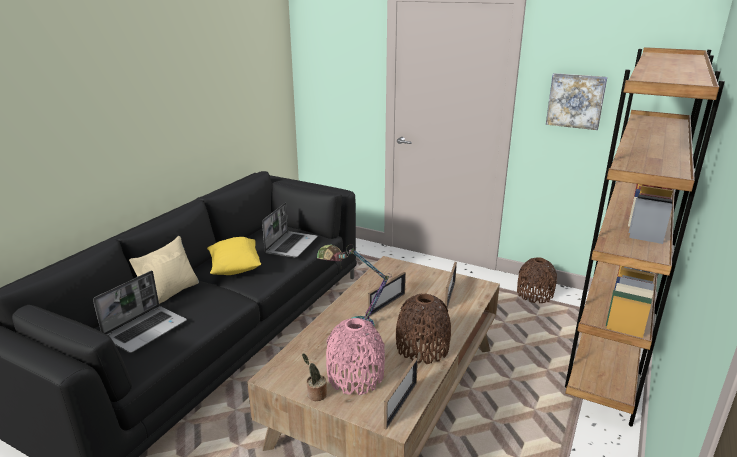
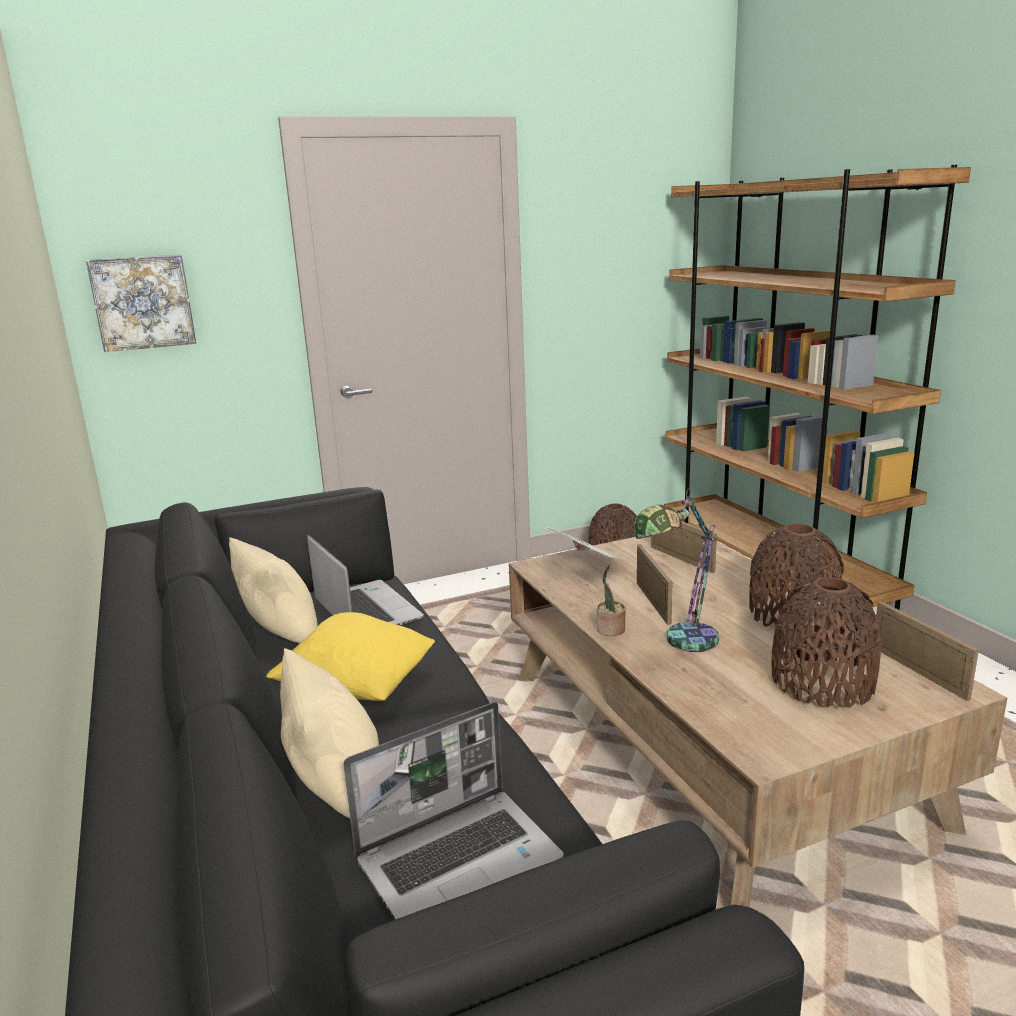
camera: 50 degrees left, 5 degrees down
laptop [93,271,187,353] -> laptop turned 75 degrees clockwise [343,702,564,920]
potted plant [302,353,327,401] -> potted plant moved to [597,564,626,636]
pink vase [326,318,385,395] -> brown vase [772,577,882,708]
picture [546,73,607,130] -> picture moved to [86,255,196,352]
none -> beige pillow [229,537,318,643]
none -> newspaper [541,526,627,559]

